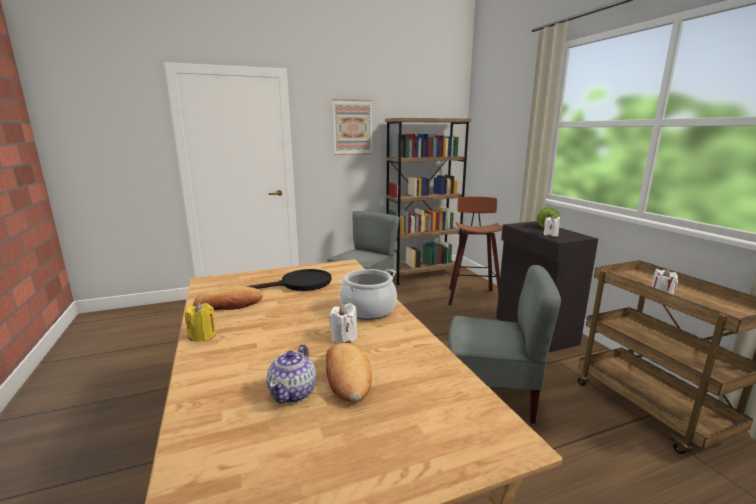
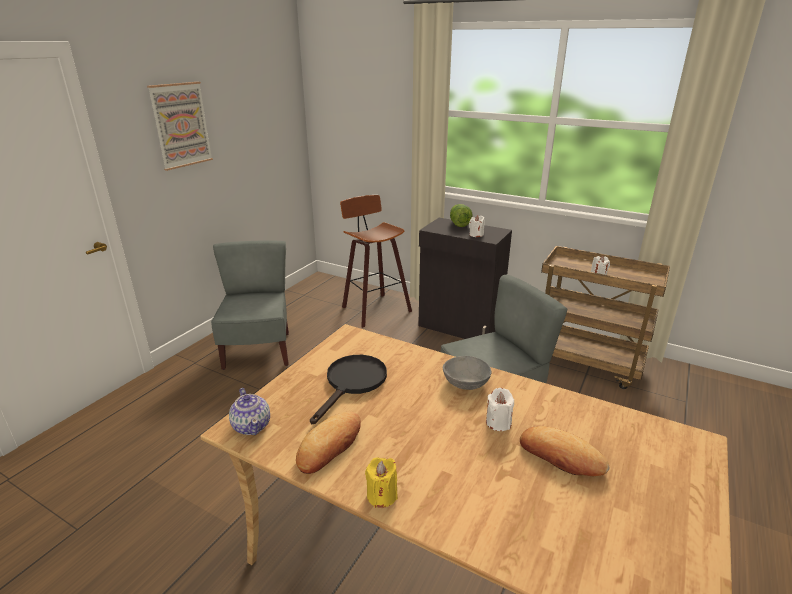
camera: 40 degrees left, 10 degrees up
teapot [267,344,316,404] -> teapot moved to [229,388,270,435]
cooking pot [338,269,397,320] -> grey bowl [443,356,491,390]
brown bookcase [385,118,471,285] -> none

